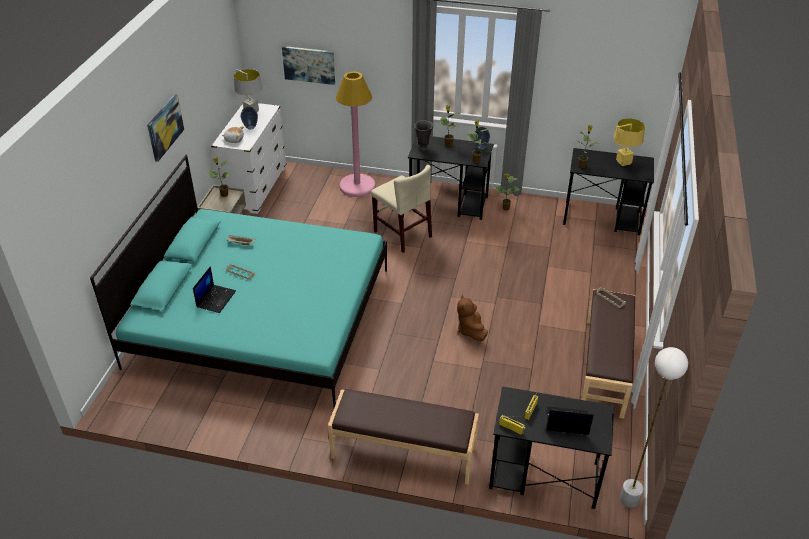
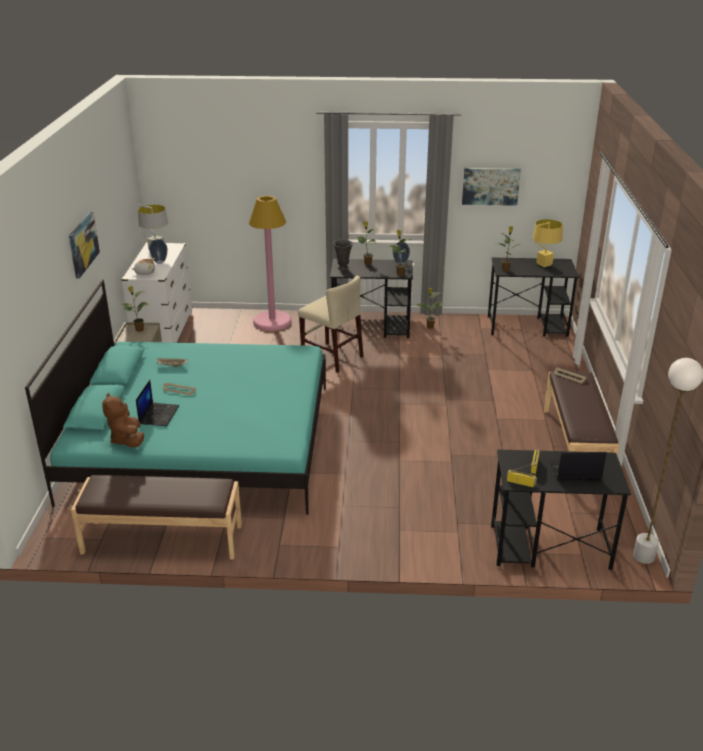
camera: 10 degrees left, 10 degrees down
picture [282,46,335,85] -> picture moved to [462,168,521,206]
brown bench [328,389,479,484] -> brown bench moved to [71,475,242,559]
brown plush toy [457,295,488,341] -> brown plush toy moved to [102,393,144,447]

